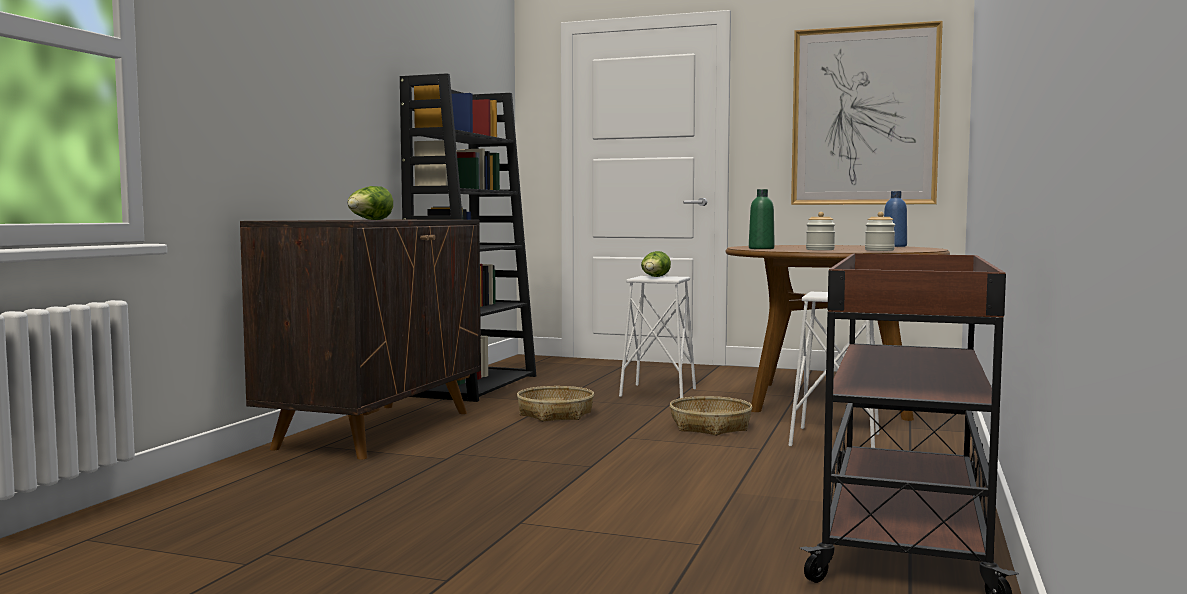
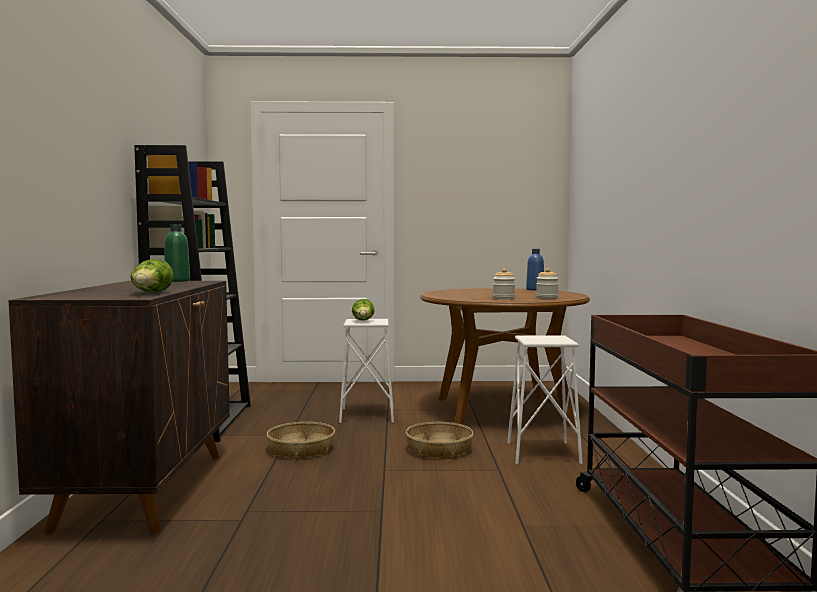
camera: 20 degrees left, 0 degrees up
green bottle [749,189,775,249] -> green bottle moved to [164,224,190,282]
picture [791,21,943,205] -> none

